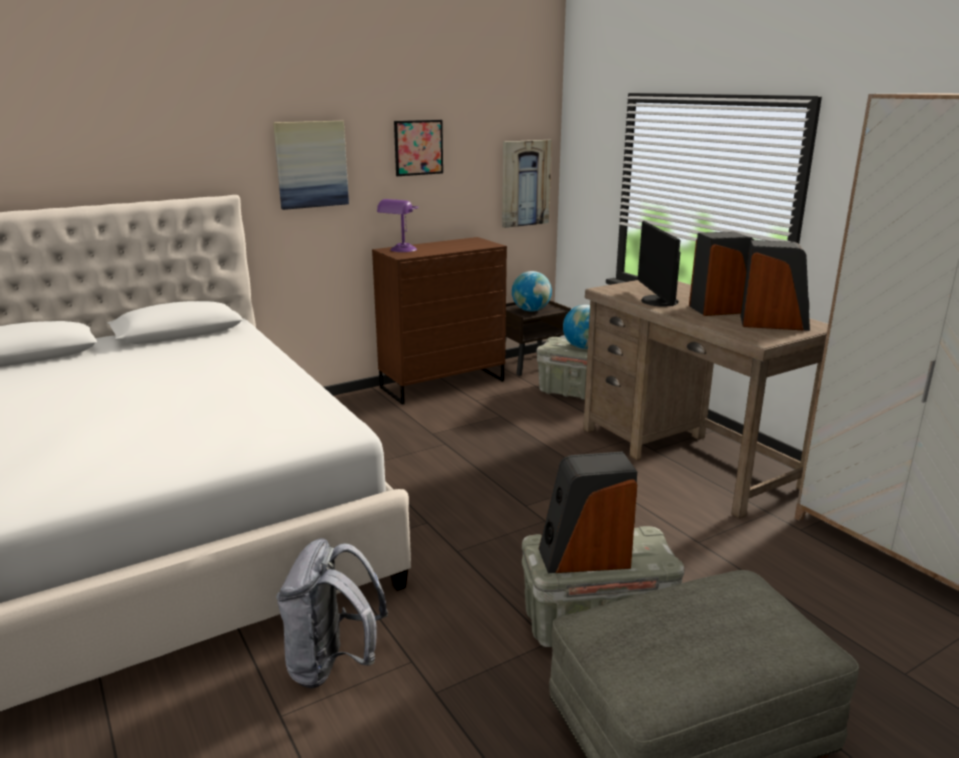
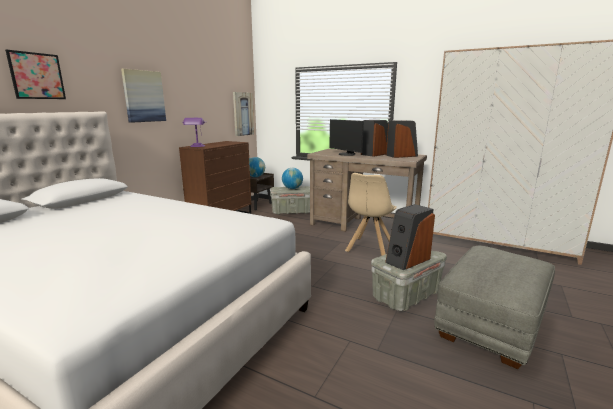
camera: 30 degrees left, 5 degrees down
grey backpack [276,538,388,688] -> none
picture [394,120,443,176] -> picture moved to [5,50,66,99]
none -> beige chair [345,173,397,256]

